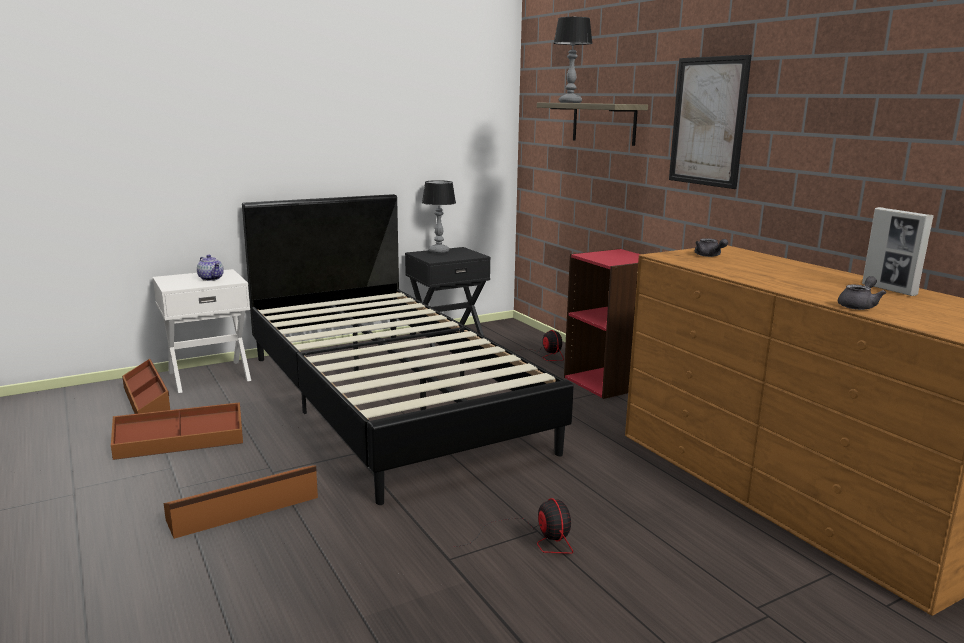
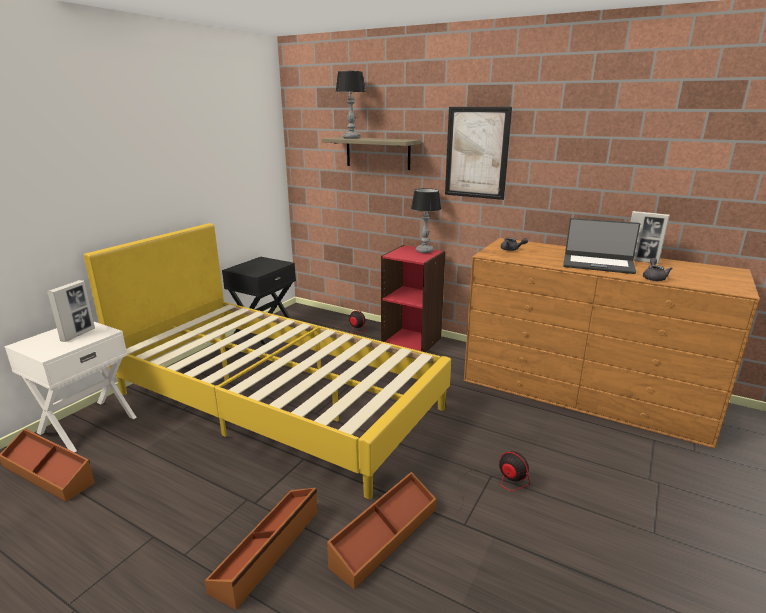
camera: 30 degrees left, 5 degrees up
brown storage box [111,402,243,460] -> brown storage box moved to [327,472,436,590]
teapot [197,255,224,281] -> picture frame [47,280,95,342]
black bed [242,194,574,505] -> yellow bed [84,223,451,499]
table lamp [422,180,456,253] -> table lamp moved to [411,188,441,253]
none -> laptop [563,218,640,274]

